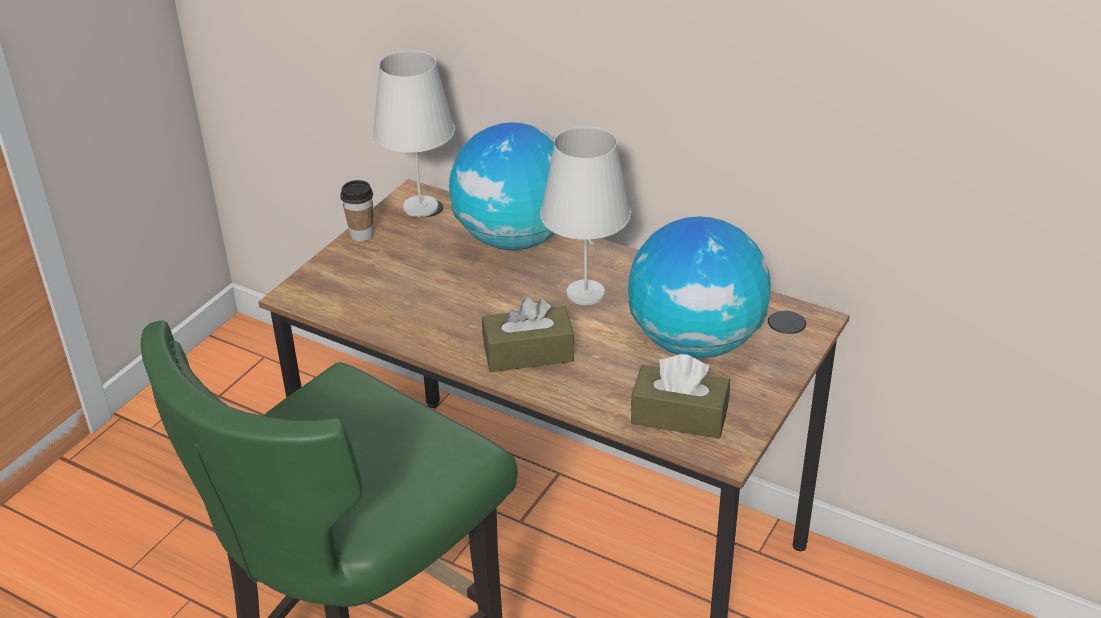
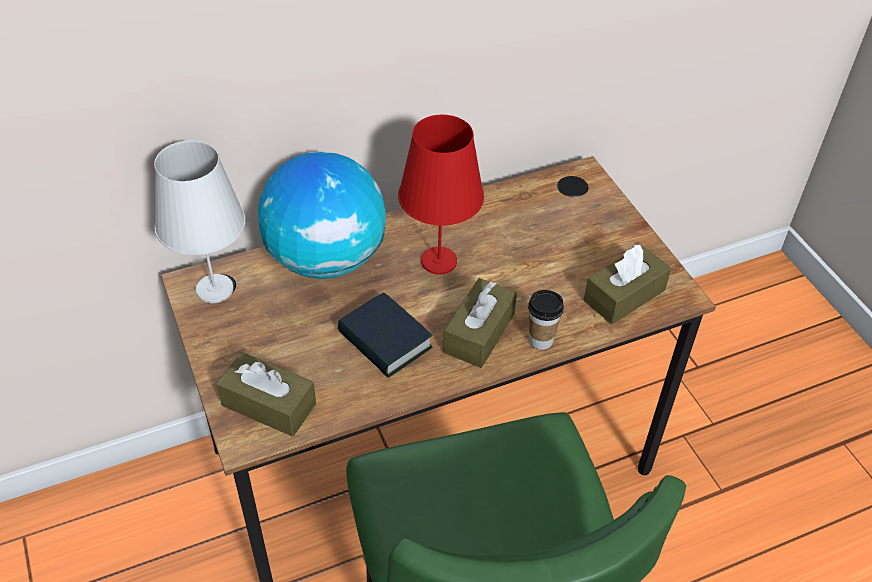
camera: 55 degrees left, 10 degrees up
cup [340,180,373,242] -> cup moved to [528,290,564,350]
white table lamp [540,126,631,305] -> red table lamp [398,115,484,274]
globe [628,216,770,358] -> none
none -> brown tissue box [216,352,316,437]
none -> book [338,292,432,378]

